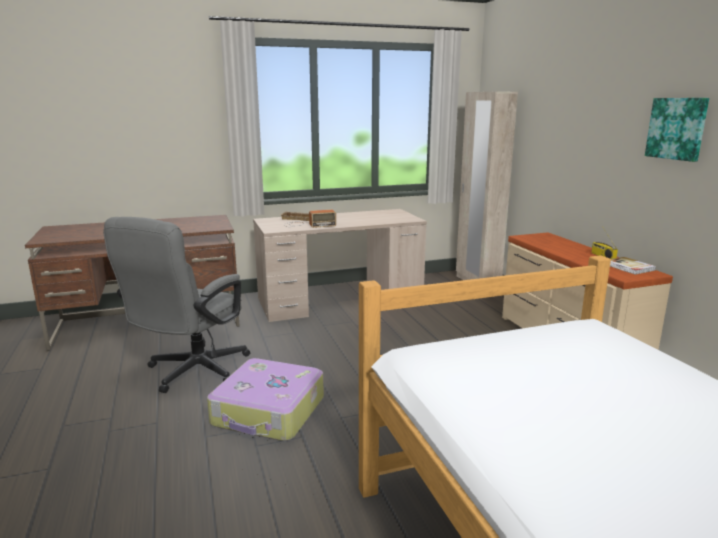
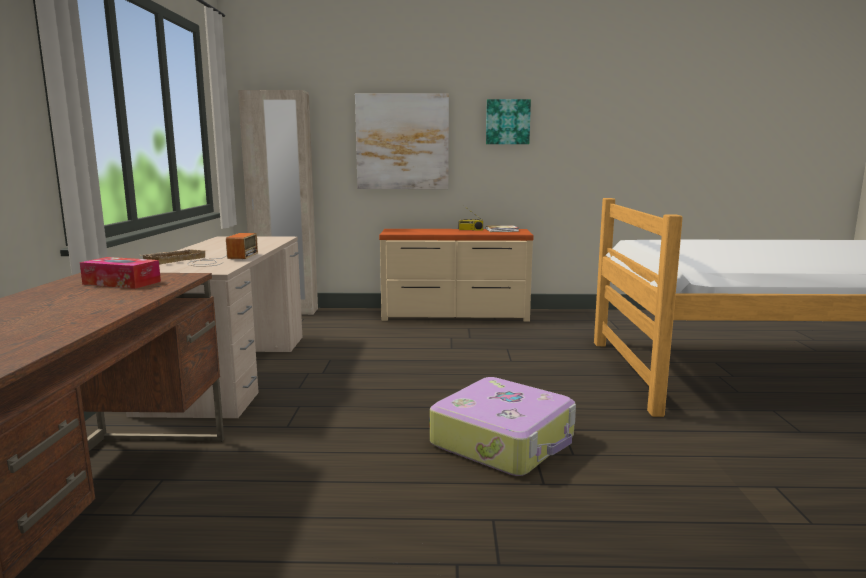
camera: 70 degrees left, 5 degrees down
grey office chair [103,217,250,393] -> none
none -> tissue box [80,257,161,289]
none -> picture [355,93,449,189]

